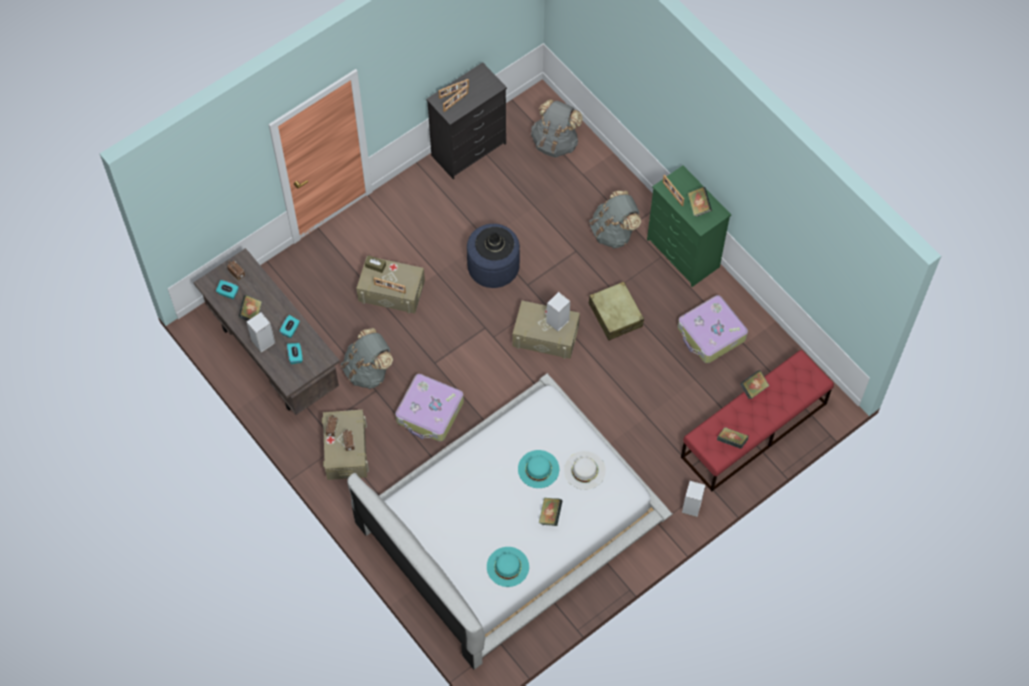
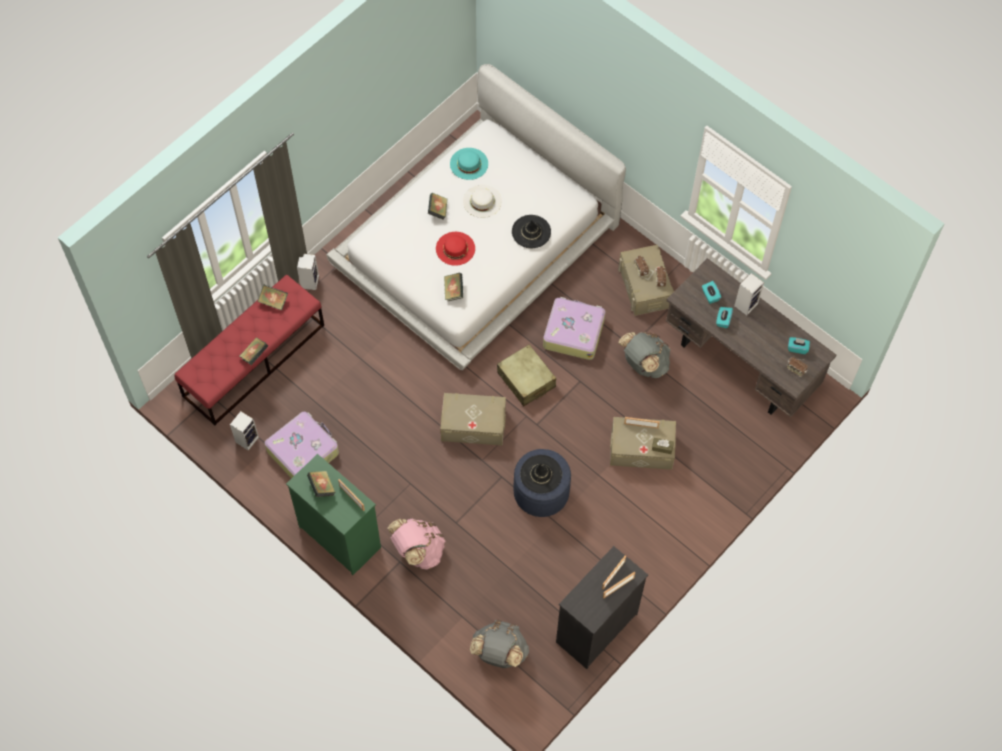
camera: 170 degrees right, 0 degrees up
book [238,295,262,321] -> book moved to [444,273,463,301]
turquoise hat [518,450,559,488] -> red hat [436,232,475,266]
speaker [546,292,570,332] -> speaker moved to [230,411,259,451]
white hat [564,451,606,490] -> white hat moved to [463,185,502,218]
beige suitcase [588,281,644,341] -> beige suitcase moved to [497,344,556,406]
grey backpack [589,190,641,249] -> pink backpack [387,518,446,569]
none -> black hat [512,215,551,248]

